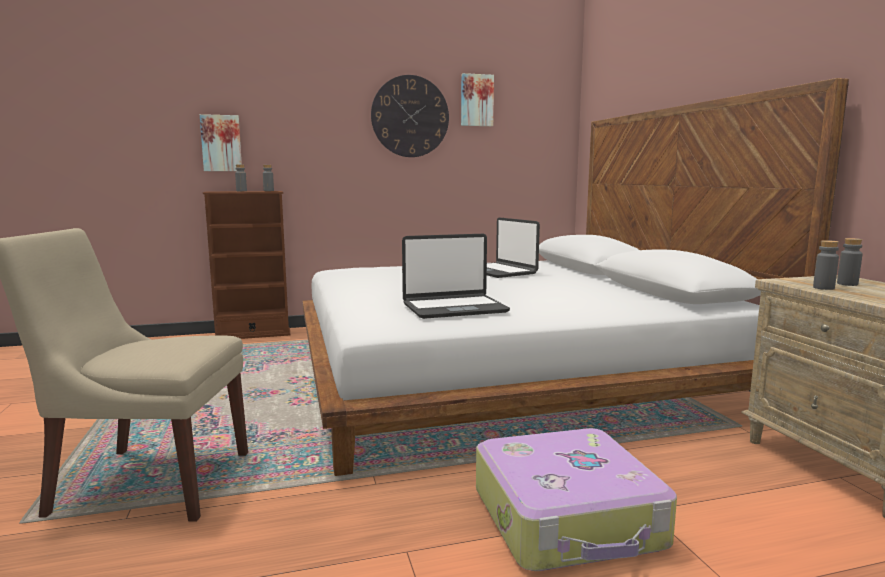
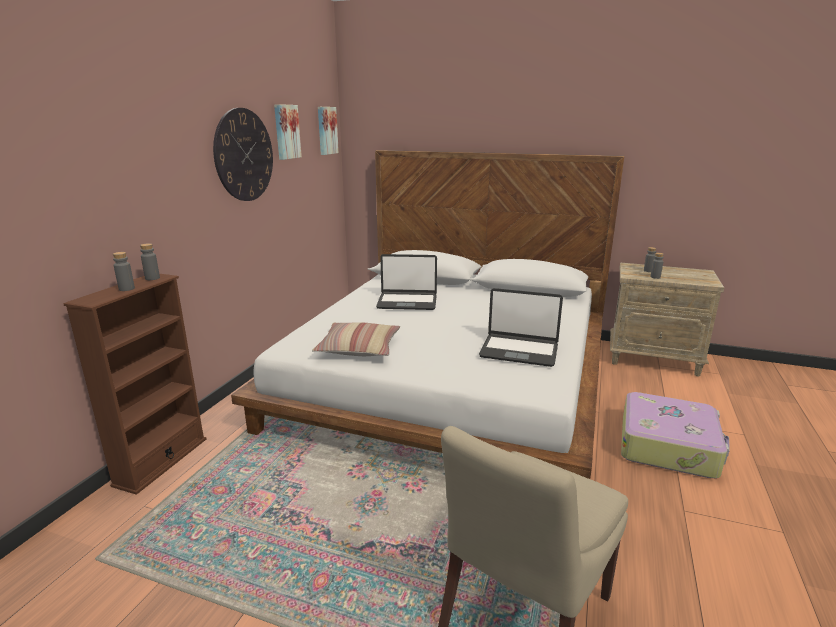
camera: 55 degrees left, 10 degrees up
picture [200,114,242,171] -> picture moved to [318,107,339,155]
laptop [402,234,510,319] -> laptop turned 90 degrees clockwise [479,288,563,367]
none -> pillow [312,322,400,356]

